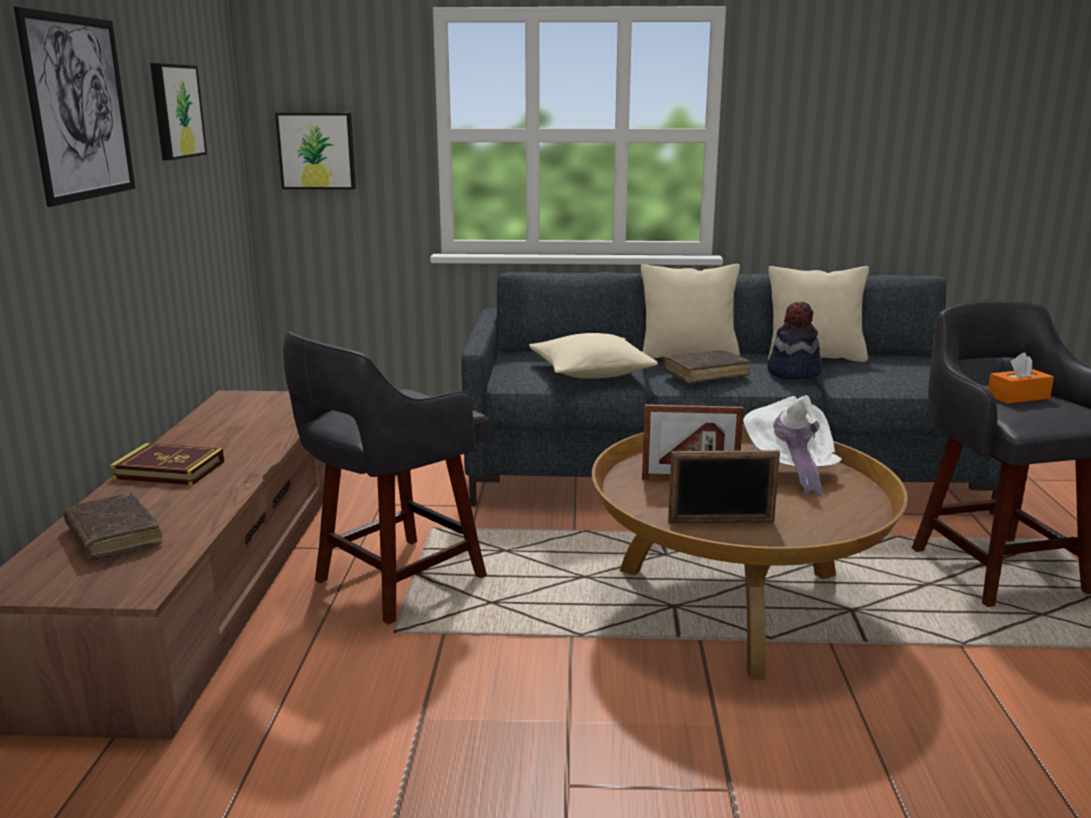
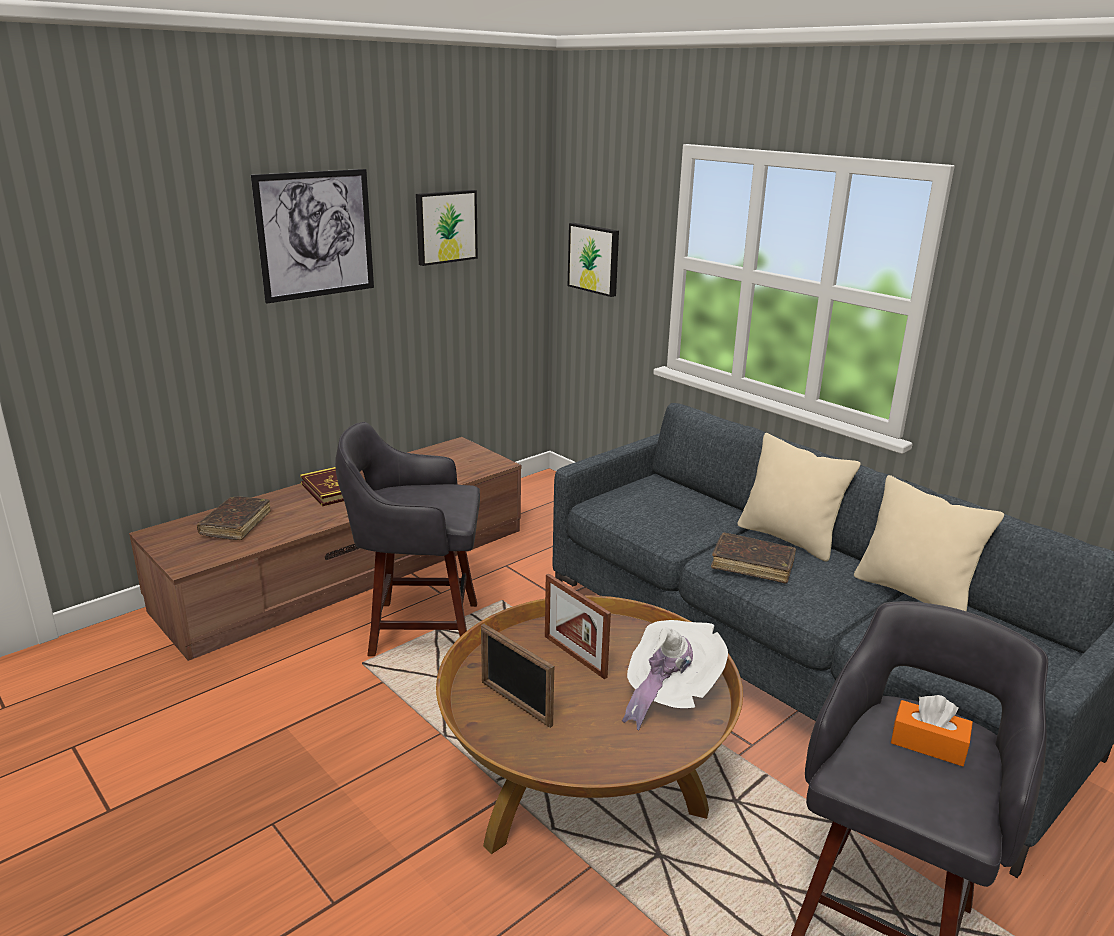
camera: 45 degrees right, 5 degrees up
beige pillow [529,333,658,379] -> none
hat [768,302,821,380] -> none

